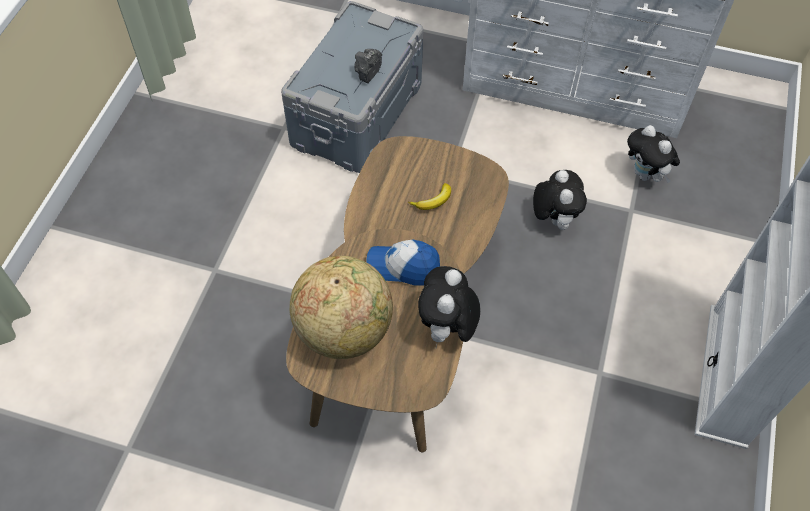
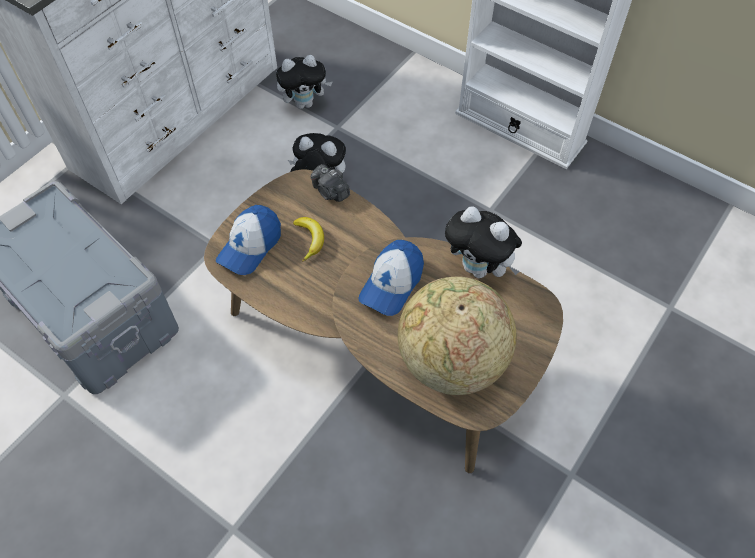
camera: 70 degrees left, 0 degrees up
camera [354,49,382,83] -> camera moved to [311,164,350,202]
none -> cap [216,205,281,275]

